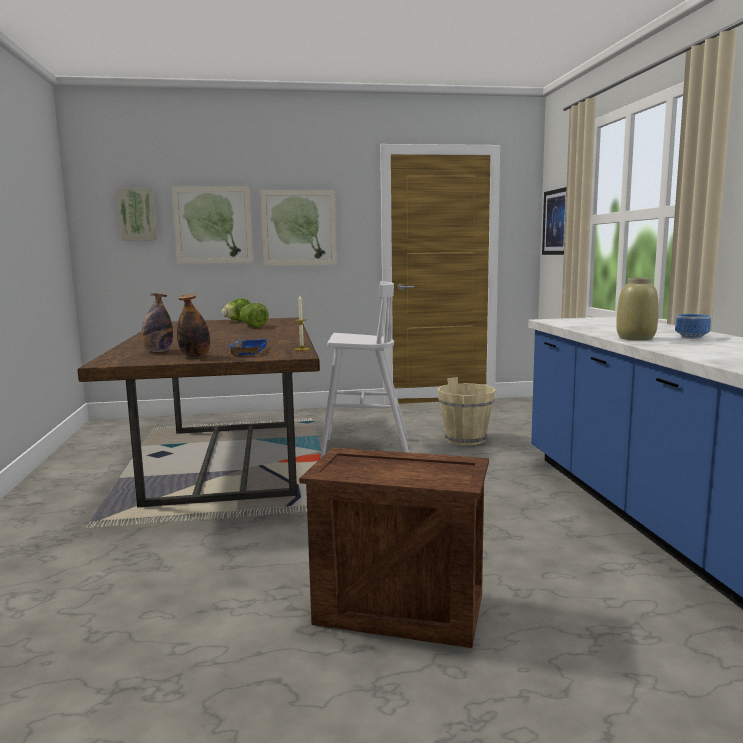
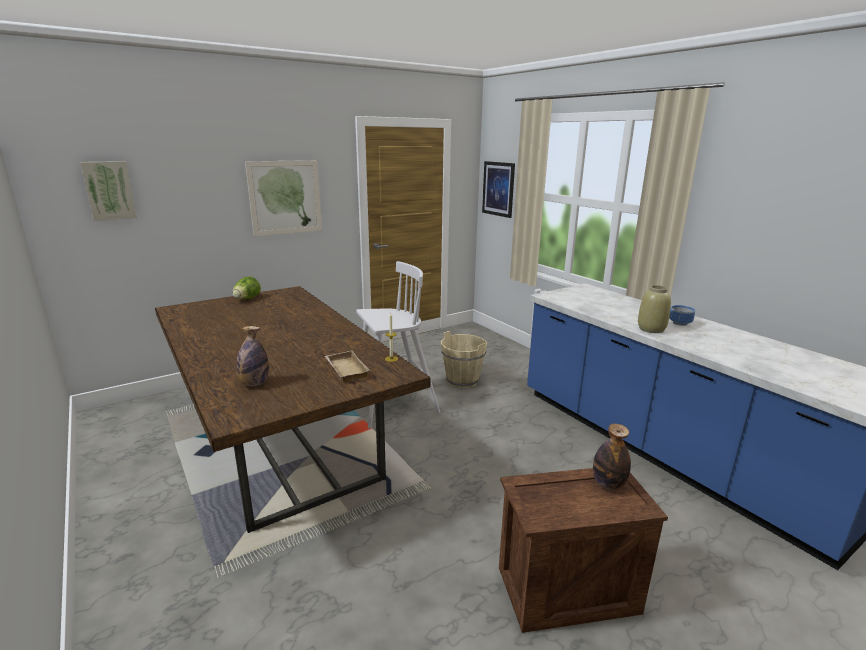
camera: 25 degrees left, 10 degrees up
picture [172,186,253,264] -> none
bottle [177,294,210,358] -> bottle moved to [593,424,631,490]
blue tray [227,339,268,355] -> beige tray [325,350,370,382]
lettuce [240,303,268,327] -> none

